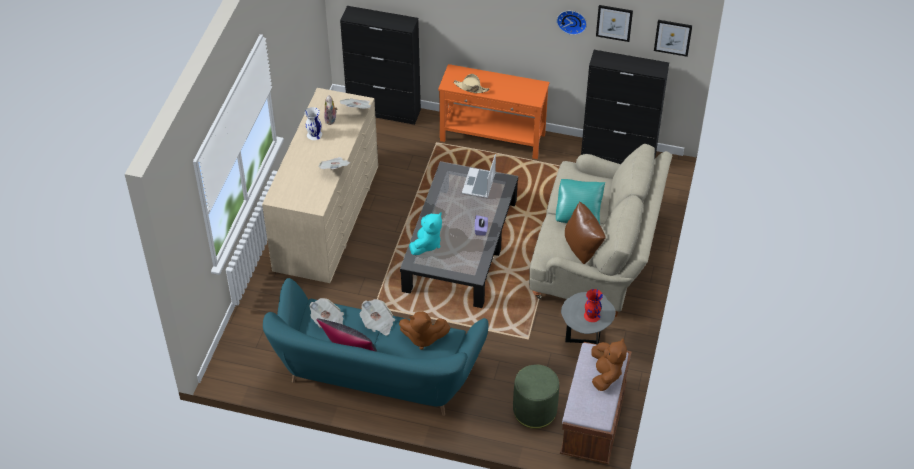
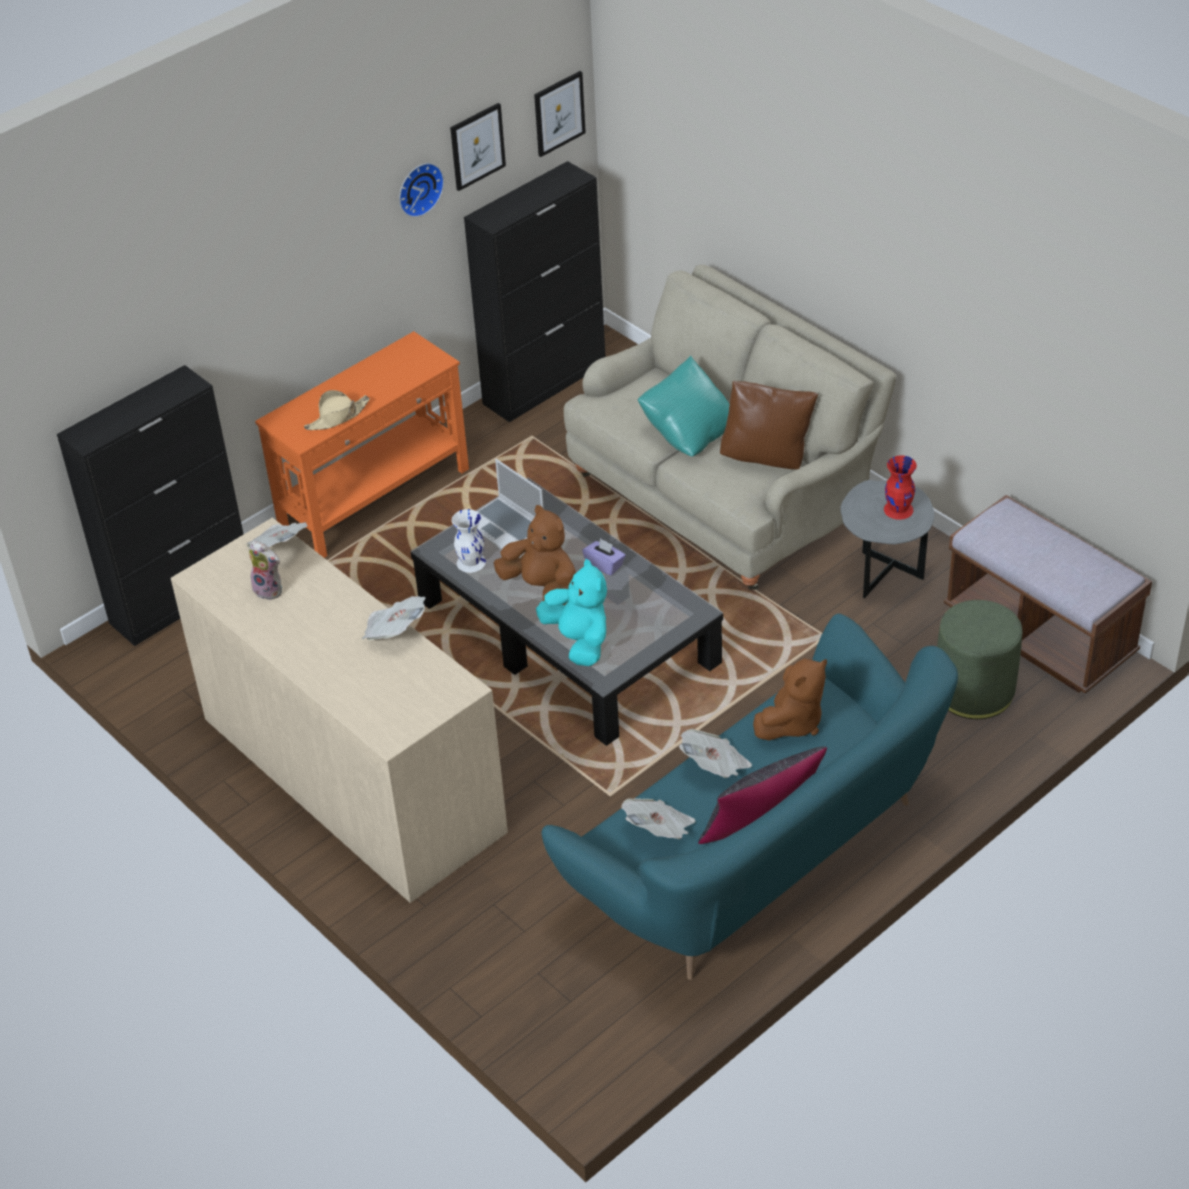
camera: 55 degrees left, 5 degrees down
white vase [305,107,322,140] -> white vase moved to [452,509,486,573]
brown plush toy [591,338,627,391] -> brown plush toy moved to [494,505,576,605]

